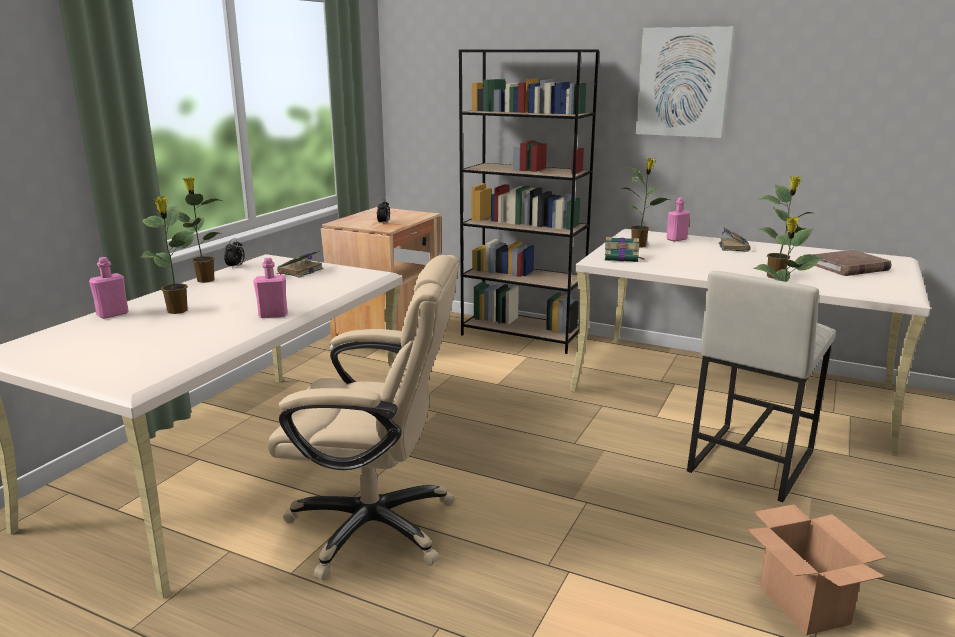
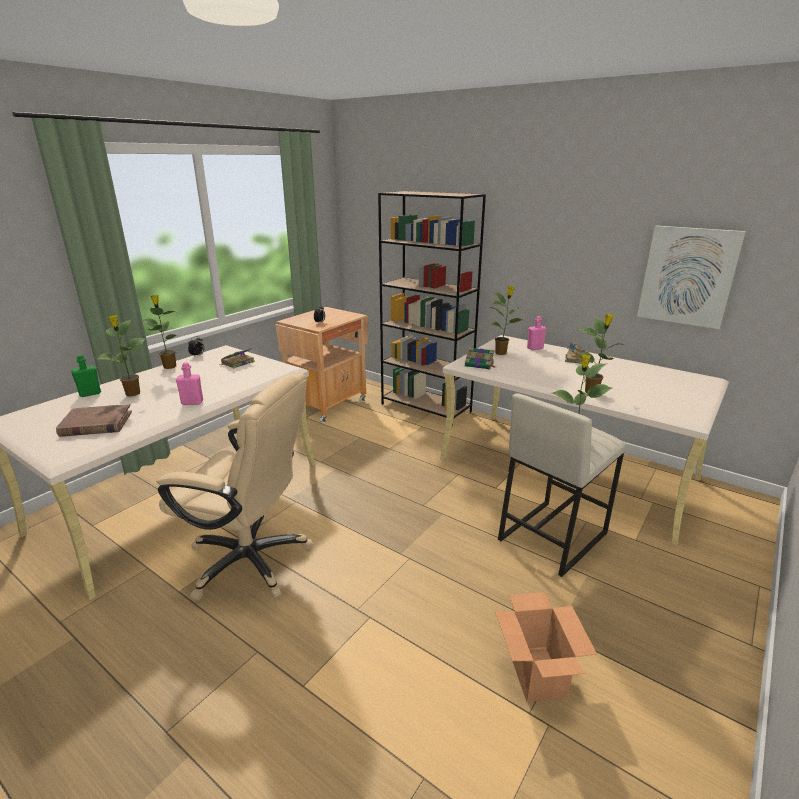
camera: 10 degrees right, 5 degrees up
pink bottle [89,257,129,319] -> green bottle [71,355,101,397]
picture [635,27,734,138] -> picture moved to [637,226,746,329]
brown book [813,250,892,276] -> brown book moved to [56,404,132,437]

